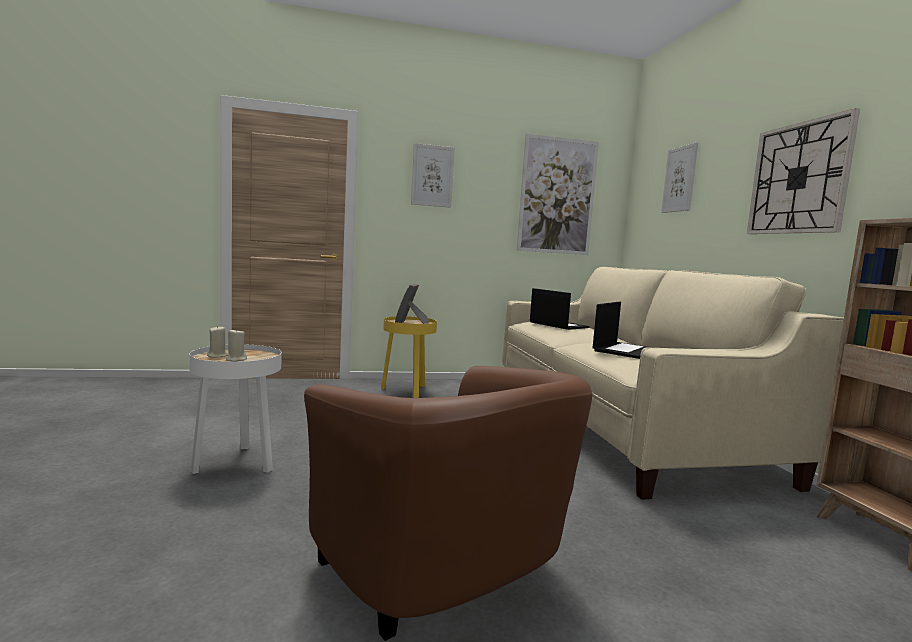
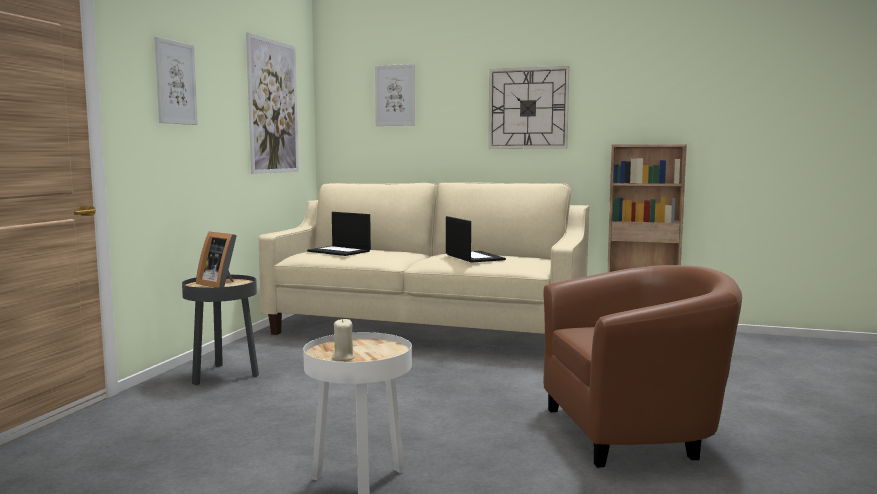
camera: 60 degrees left, 0 degrees up
beige candle [226,328,247,362] -> none
yellow side table [381,316,437,398] -> black side table [182,275,259,385]
laptop [530,288,589,330] -> laptop turned 135 degrees counterclockwise [307,212,371,256]

